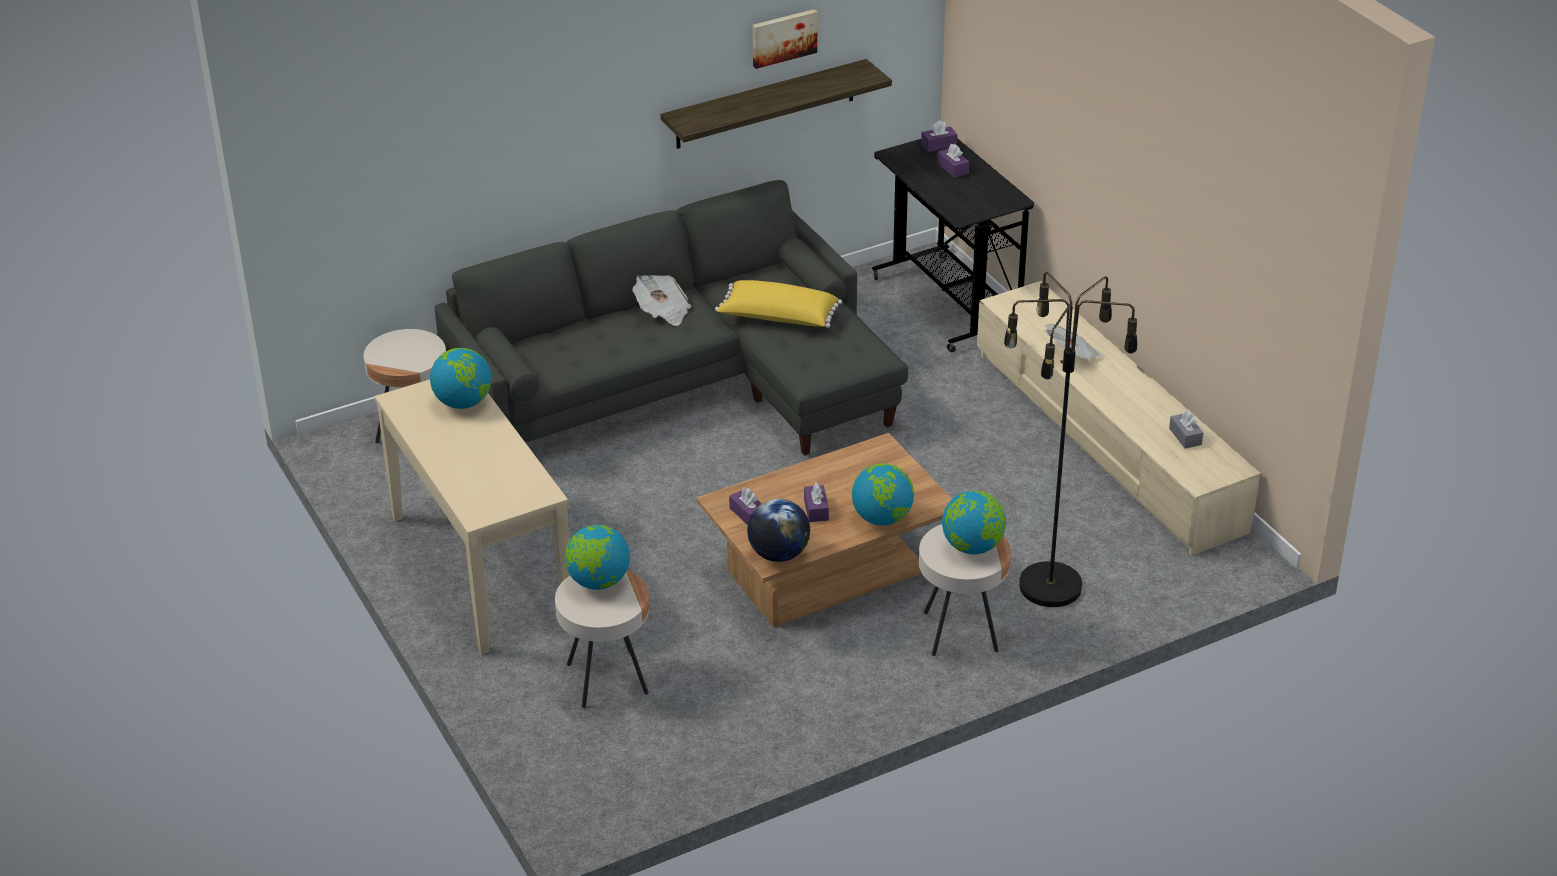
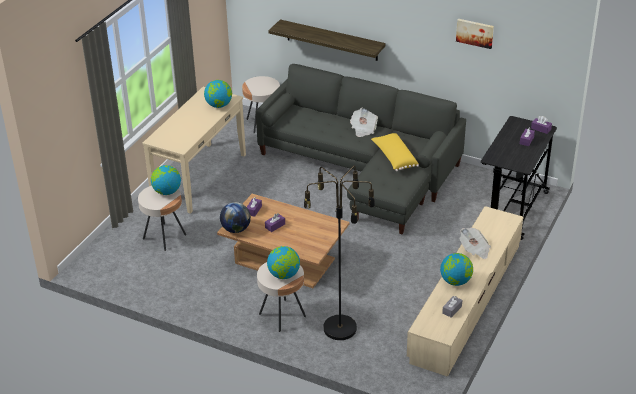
camera: 55 degrees right, 0 degrees up
shelf [661,59,892,149] -> shelf moved to [268,19,386,61]
globe [852,463,914,526] -> globe moved to [440,253,473,286]

